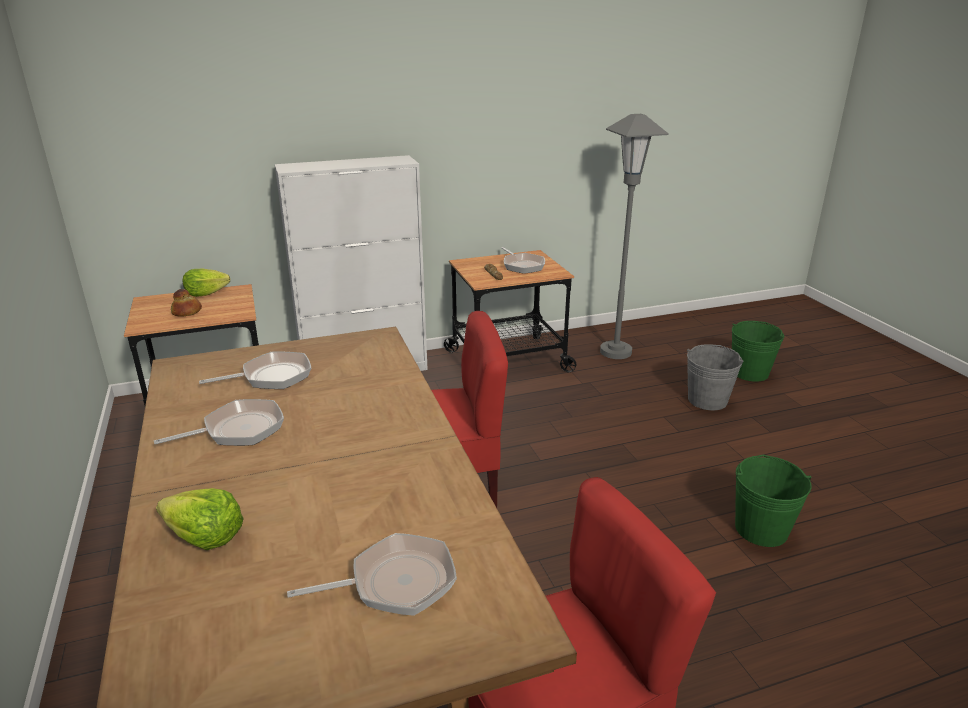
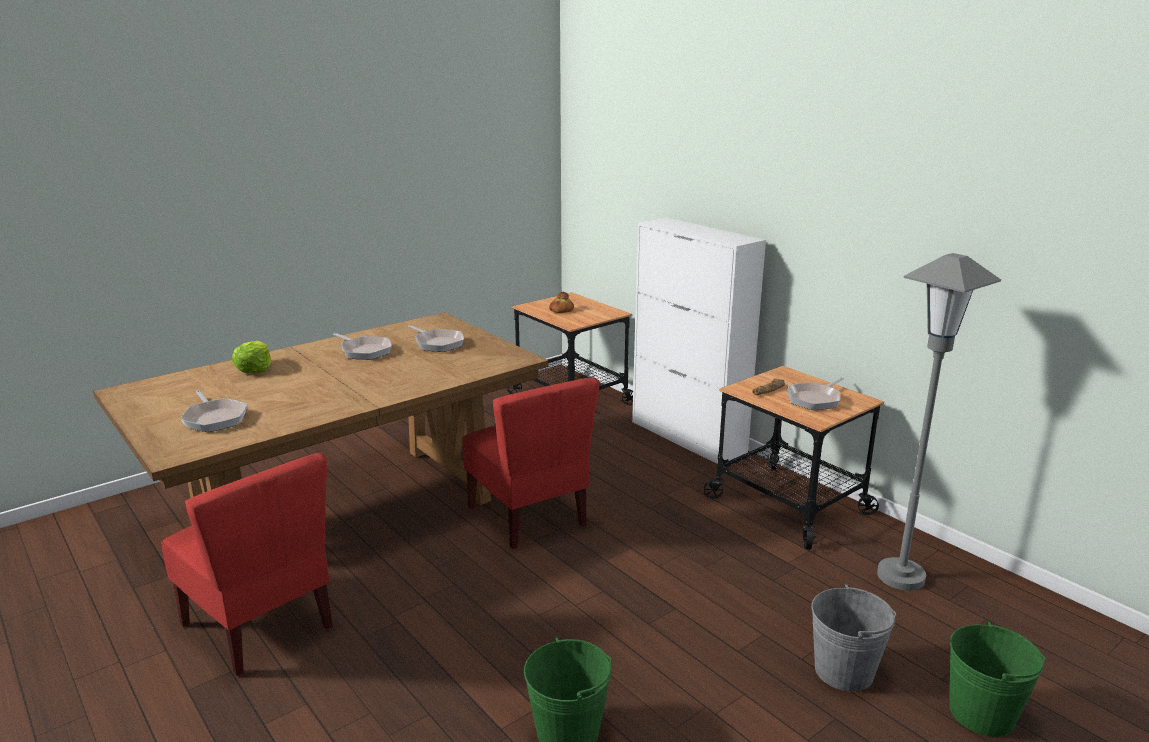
camera: 70 degrees right, 5 degrees down
lettuce [183,269,230,297] -> none

